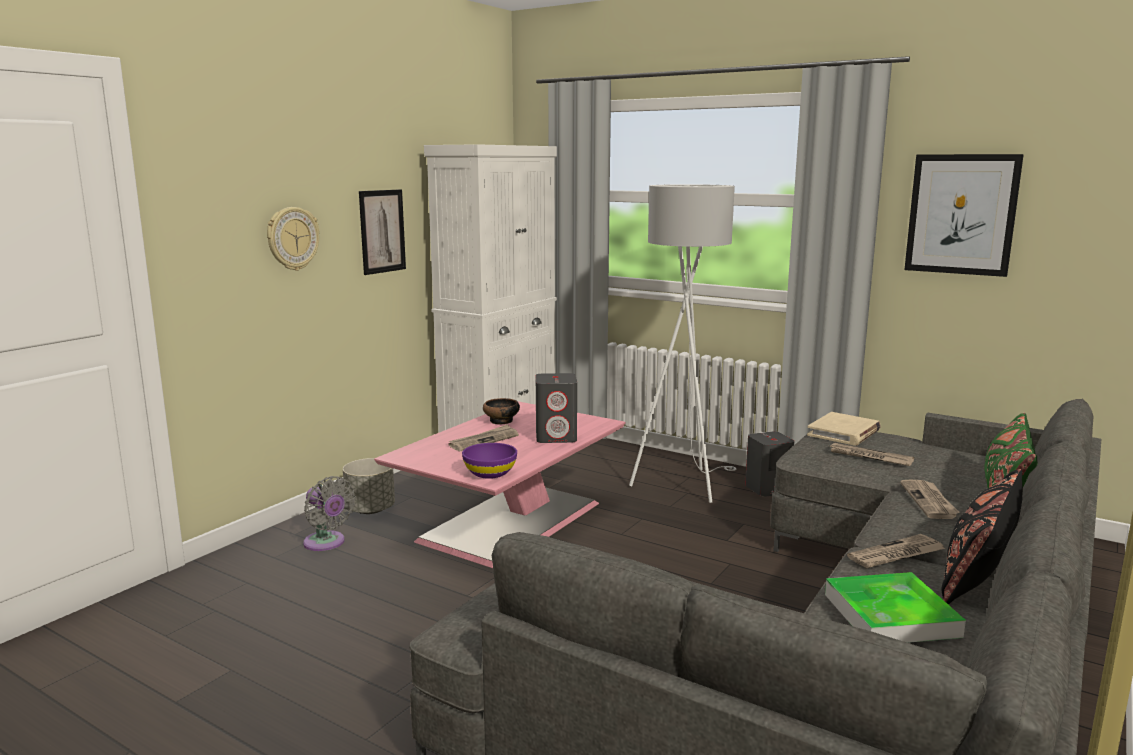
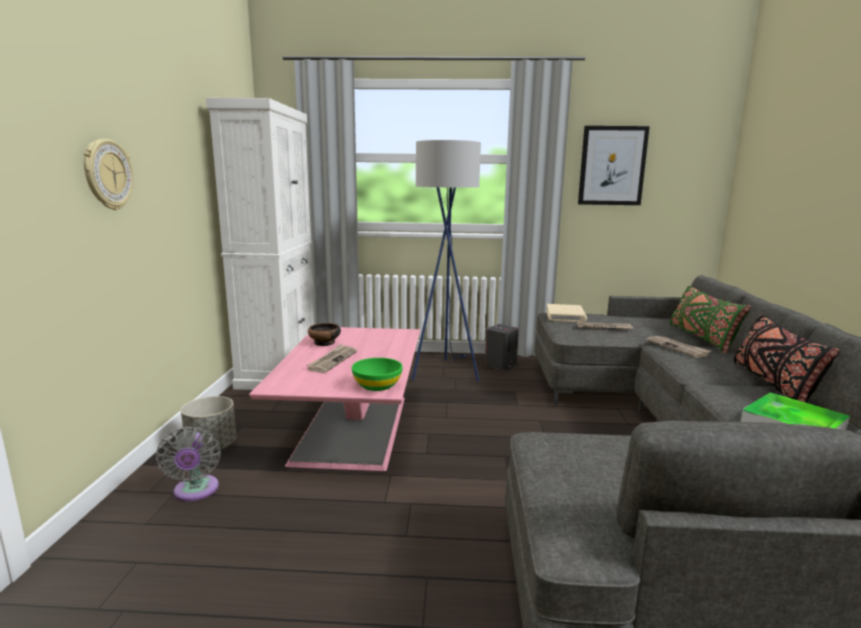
camera: 30 degrees left, 0 degrees up
grey fan [303,476,355,551] -> grey fan turned 60 degrees clockwise [155,427,221,501]
picture [359,189,406,275] -> none
purple bowl [462,443,517,479] -> green bowl [352,358,403,391]
grey speaker [536,373,577,443] -> none
white floor lamp [629,184,736,503] -> blue floor lamp [411,140,481,381]
newspaper [847,534,946,568] -> none

